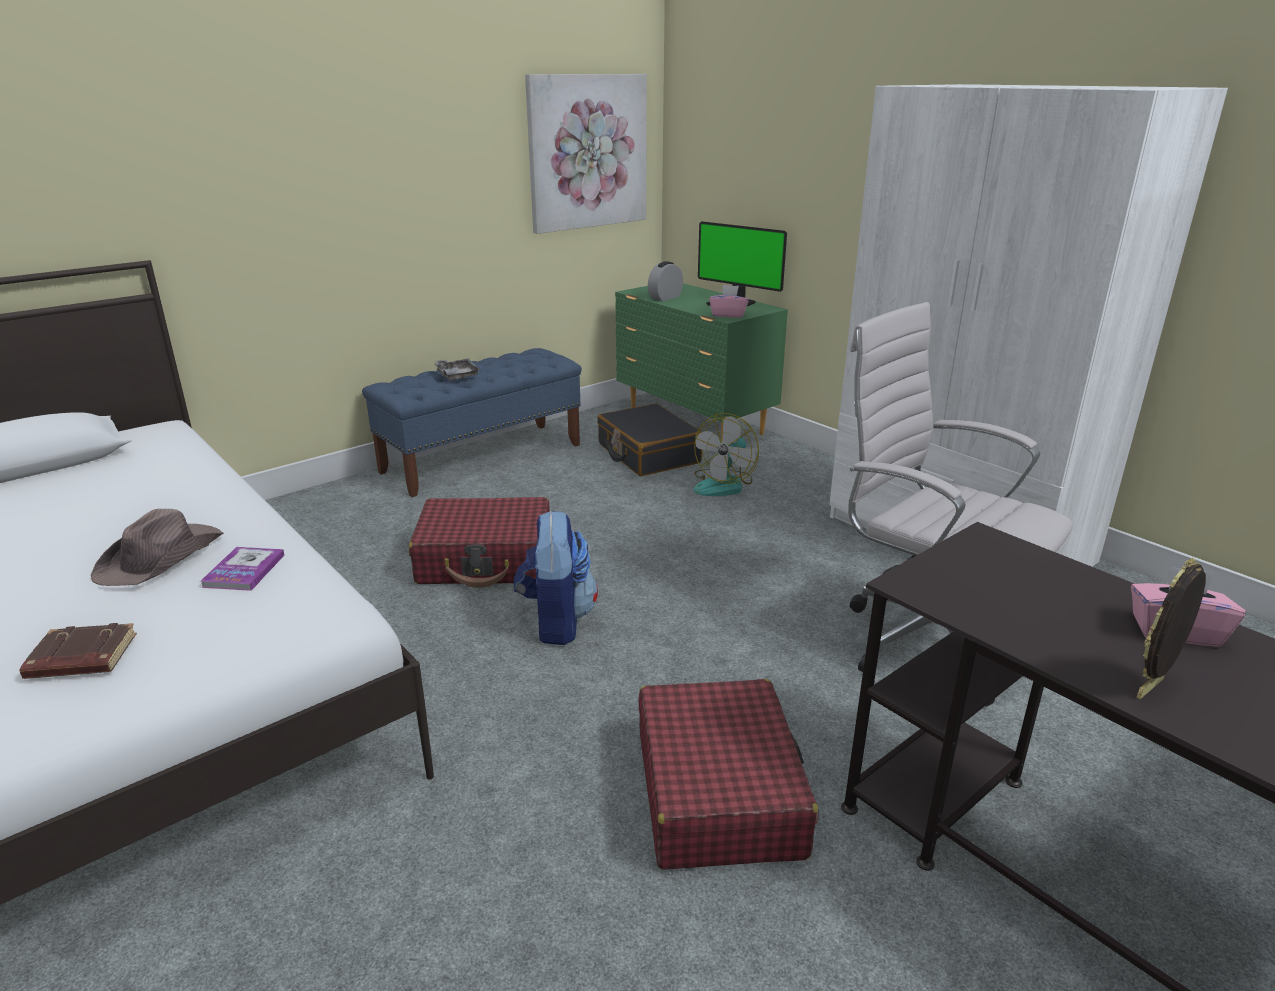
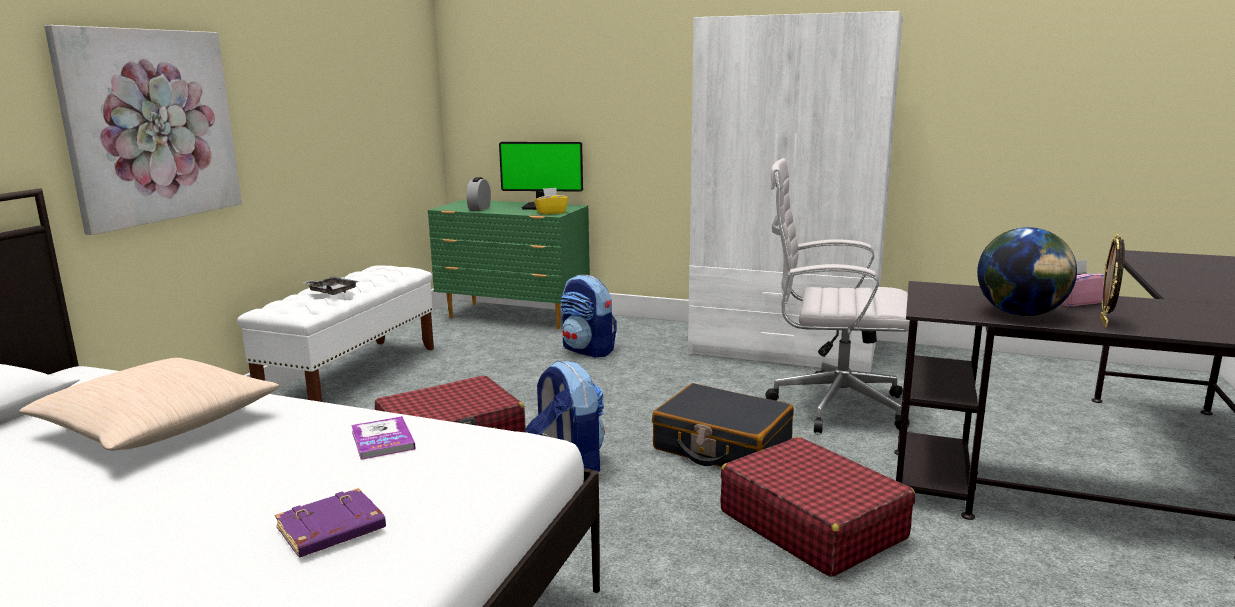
camera: 30 degrees left, 10 degrees down
brown book [20,623,137,679] -> purple book [275,488,386,557]
brown hat [91,509,224,586] -> none
blue bench [362,348,582,497] -> white bench [237,265,434,402]
picture [525,74,647,234] -> picture moved to [44,25,242,235]
black suitcase [597,403,702,476] -> black suitcase moved to [652,383,794,467]
fan [694,413,759,496] -> backpack [560,275,617,358]
pink tissue box [709,285,749,318] -> yellow tissue box [534,187,568,215]
none -> beige pillow [19,358,279,451]
none -> globe [977,227,1077,316]

